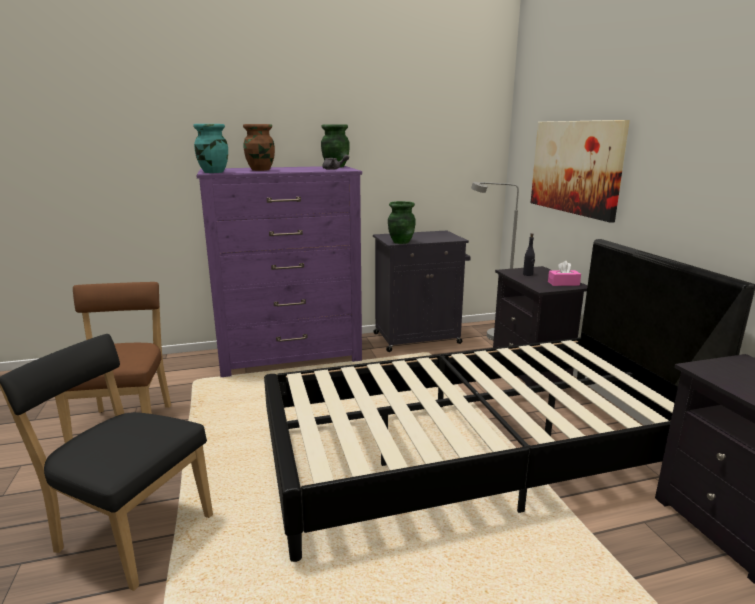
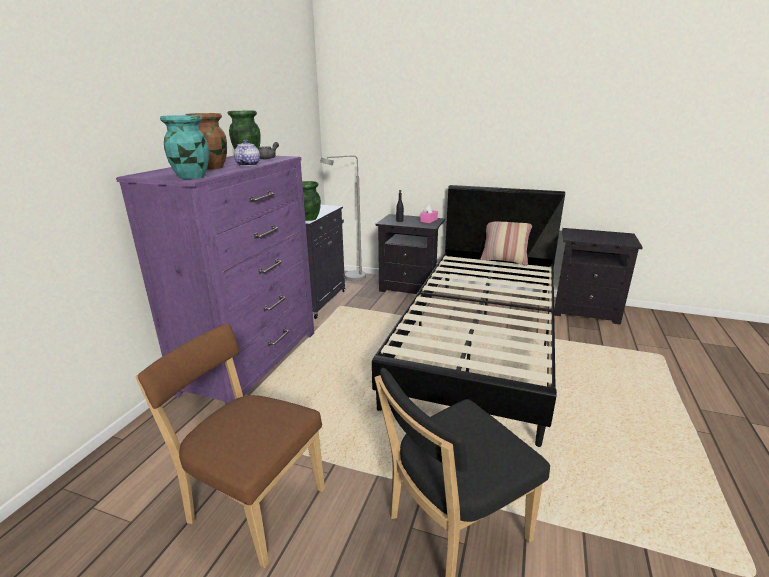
camera: 55 degrees left, 5 degrees up
picture [531,120,630,223] -> none
none -> teapot [234,140,260,166]
none -> pillow [481,222,532,266]

